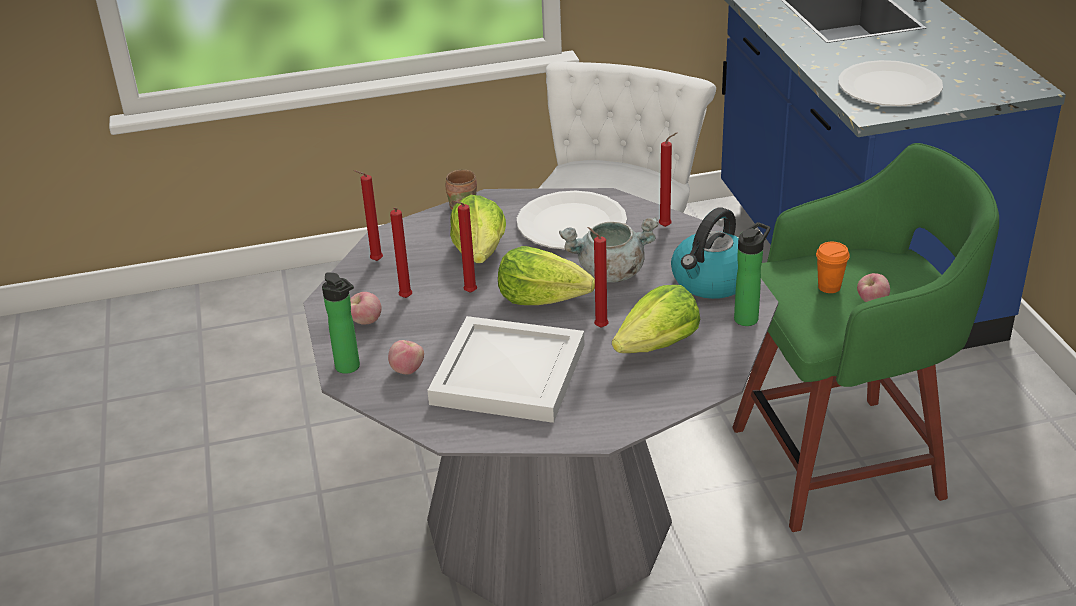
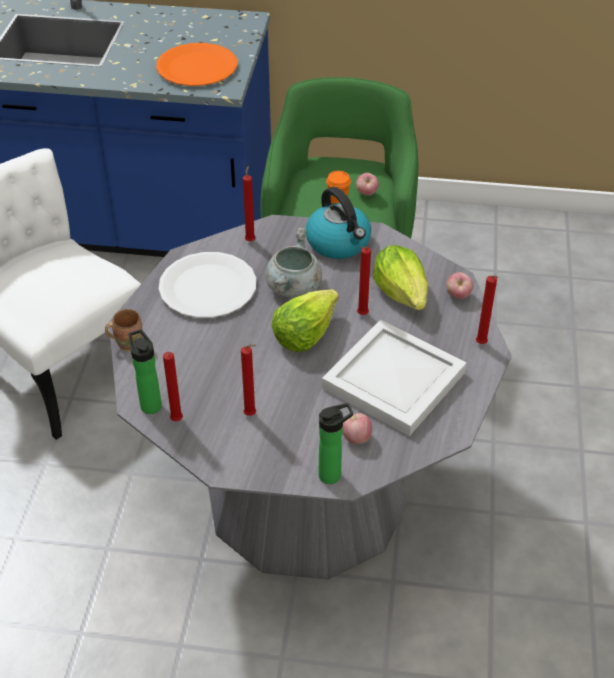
camera: 70 degrees left, 10 degrees up
apple [350,292,382,324] -> apple moved to [446,272,473,299]
lettuce [450,195,506,263] -> none
red candle [453,201,477,293] -> red candle moved to [476,276,498,344]
bottle [734,222,771,326] -> bottle moved to [128,329,162,414]
white plate [839,60,943,106] -> orange plate [156,43,237,86]

